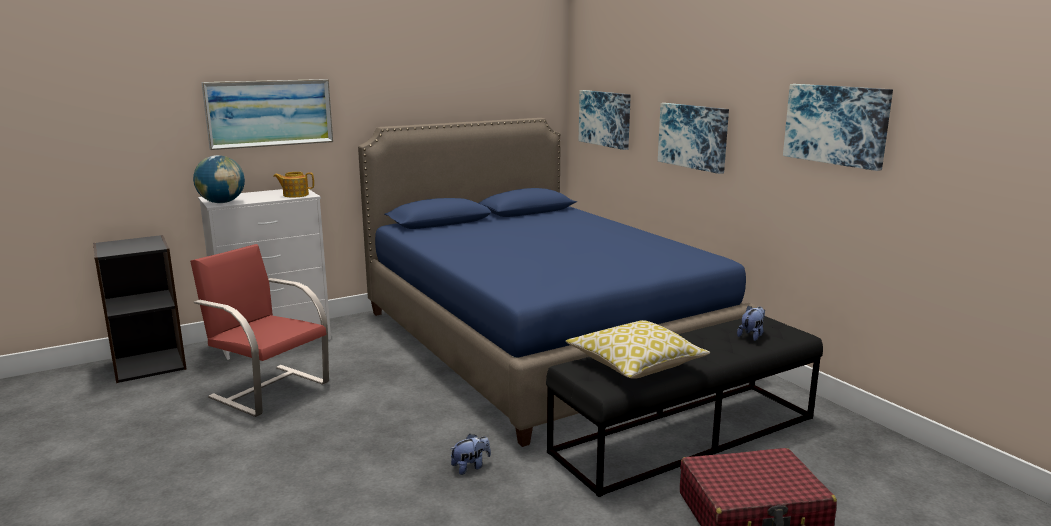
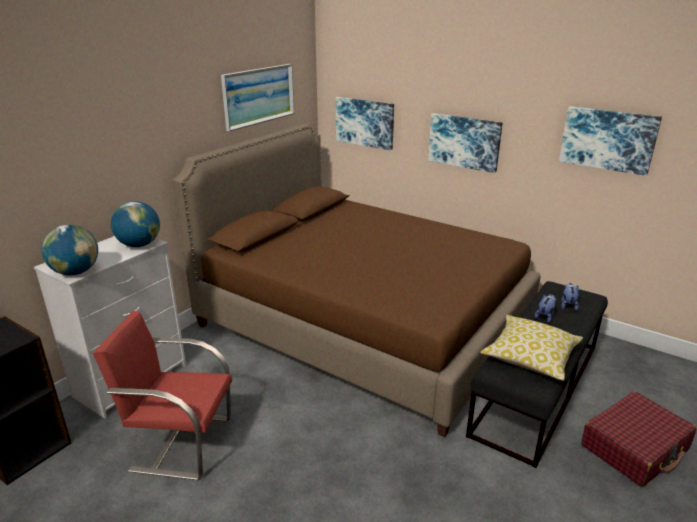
camera: 25 degrees left, 10 degrees up
picture [201,79,333,150] -> picture moved to [221,64,294,131]
teapot [273,172,314,197] -> globe [111,201,160,247]
blue bed [358,118,758,447] -> brown bed [173,124,540,437]
plush toy [450,434,491,475] -> plush toy moved to [535,294,556,323]

